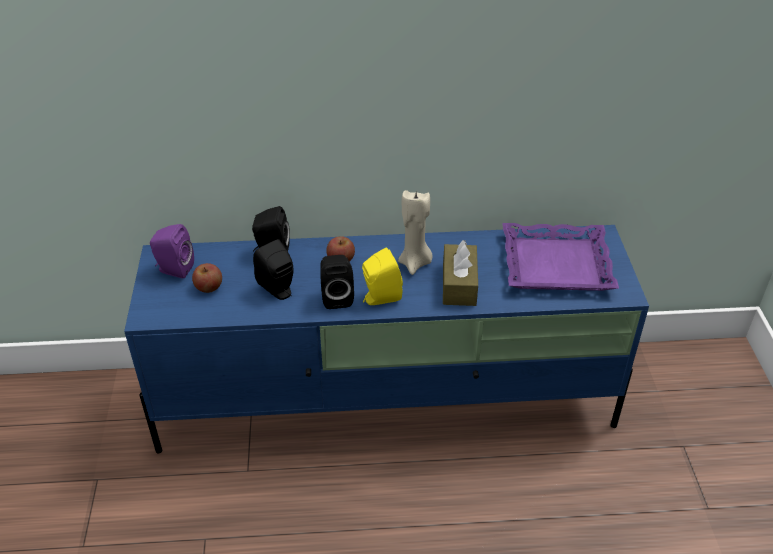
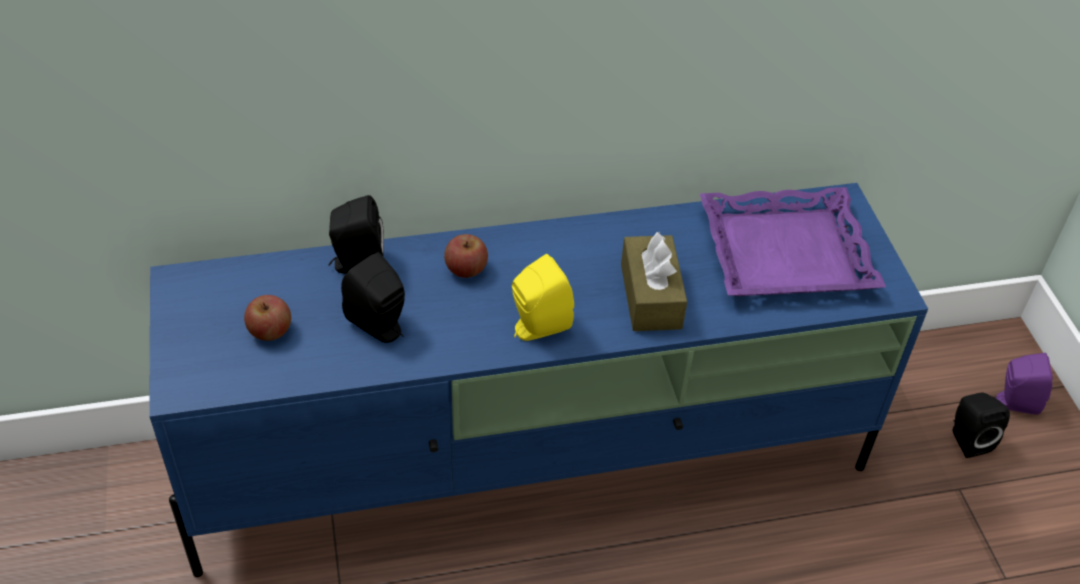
camera: 10 degrees left, 5 degrees up
purple speaker [150,224,194,278] -> purple speaker moved to [996,353,1053,415]
black speaker [320,255,354,309] -> black speaker moved to [953,392,1010,458]
beige candle [398,190,433,275] -> none

